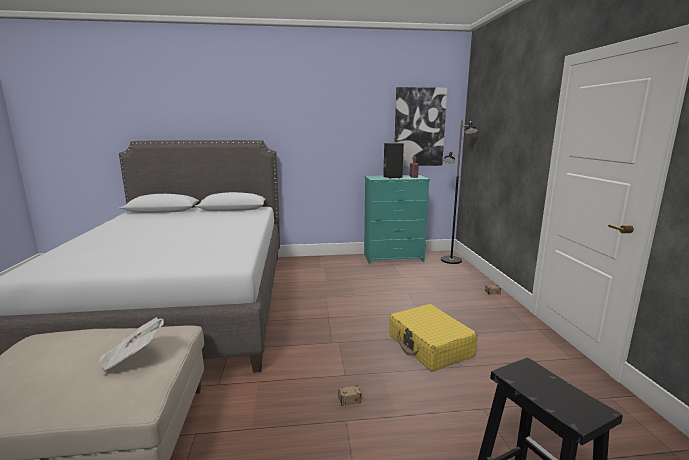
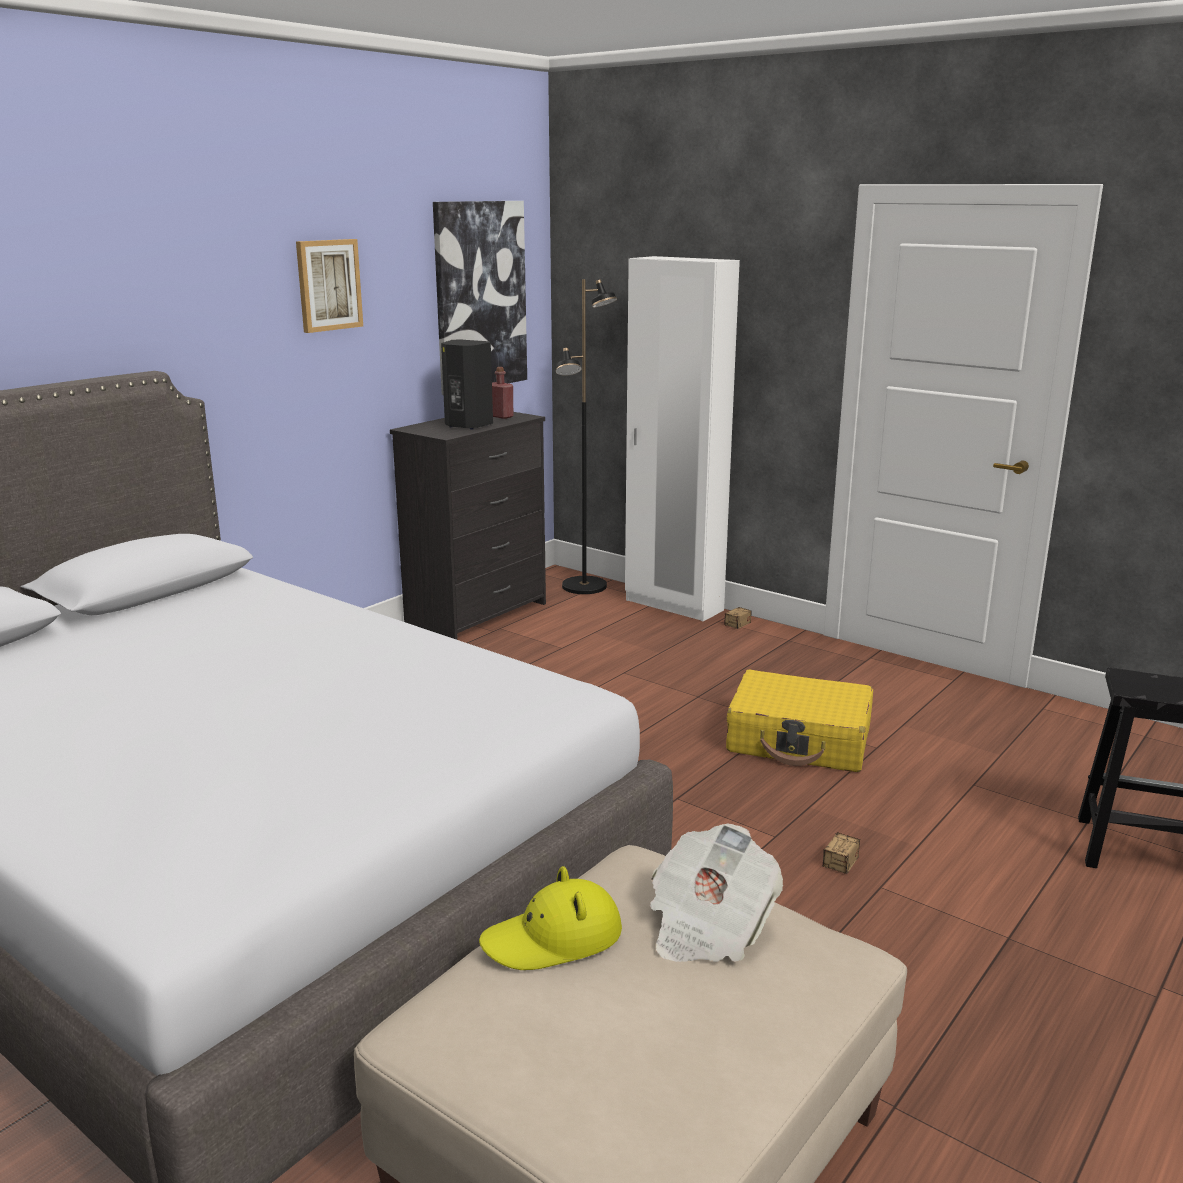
camera: 45 degrees left, 5 degrees up
turquoise dresser [364,175,430,264] -> black dresser [390,412,546,640]
none -> picture [296,239,363,333]
none -> yellow hat [479,866,622,970]
none -> white wardrobe [625,256,740,621]

